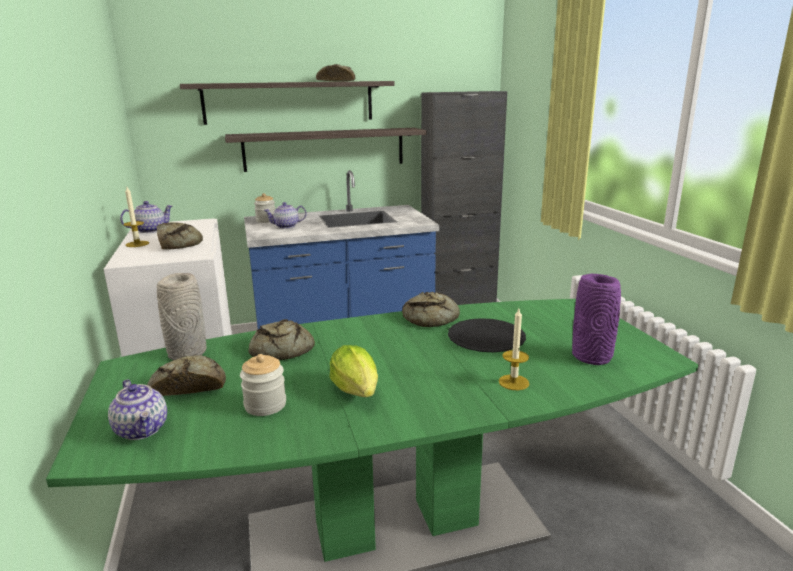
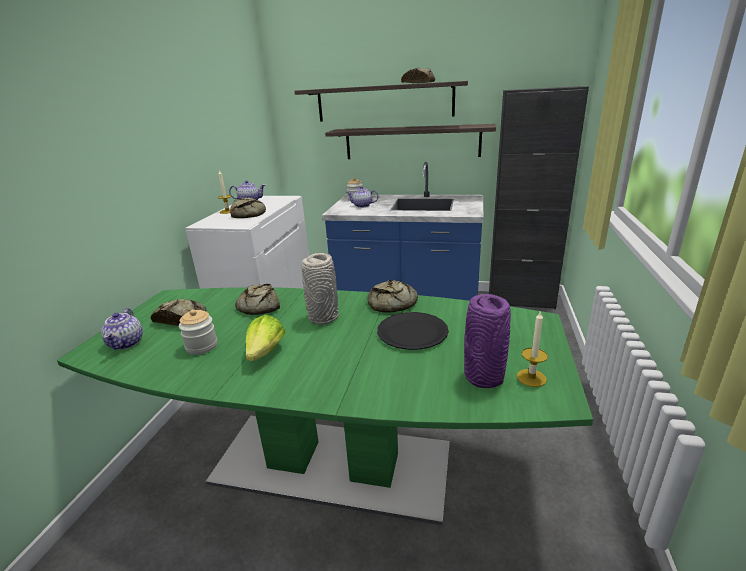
camera: 30 degrees right, 5 degrees up
grey vase [157,273,207,360] -> grey vase moved to [302,253,339,324]
candle [499,309,529,390] -> candle moved to [517,310,548,387]

